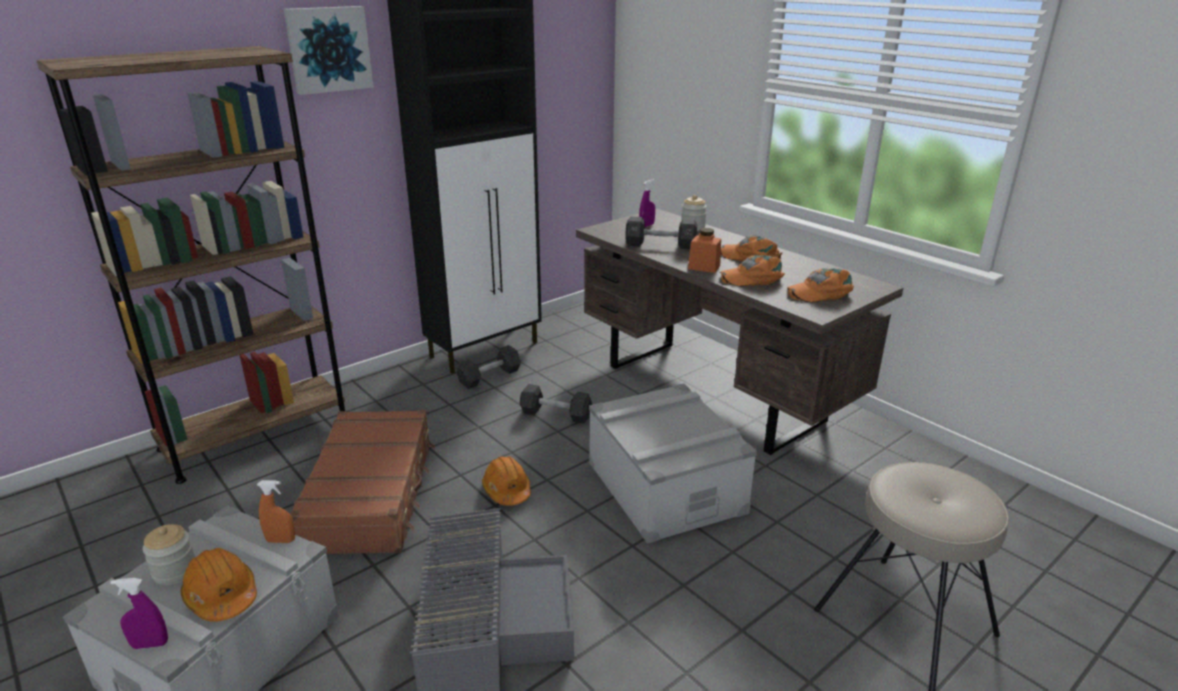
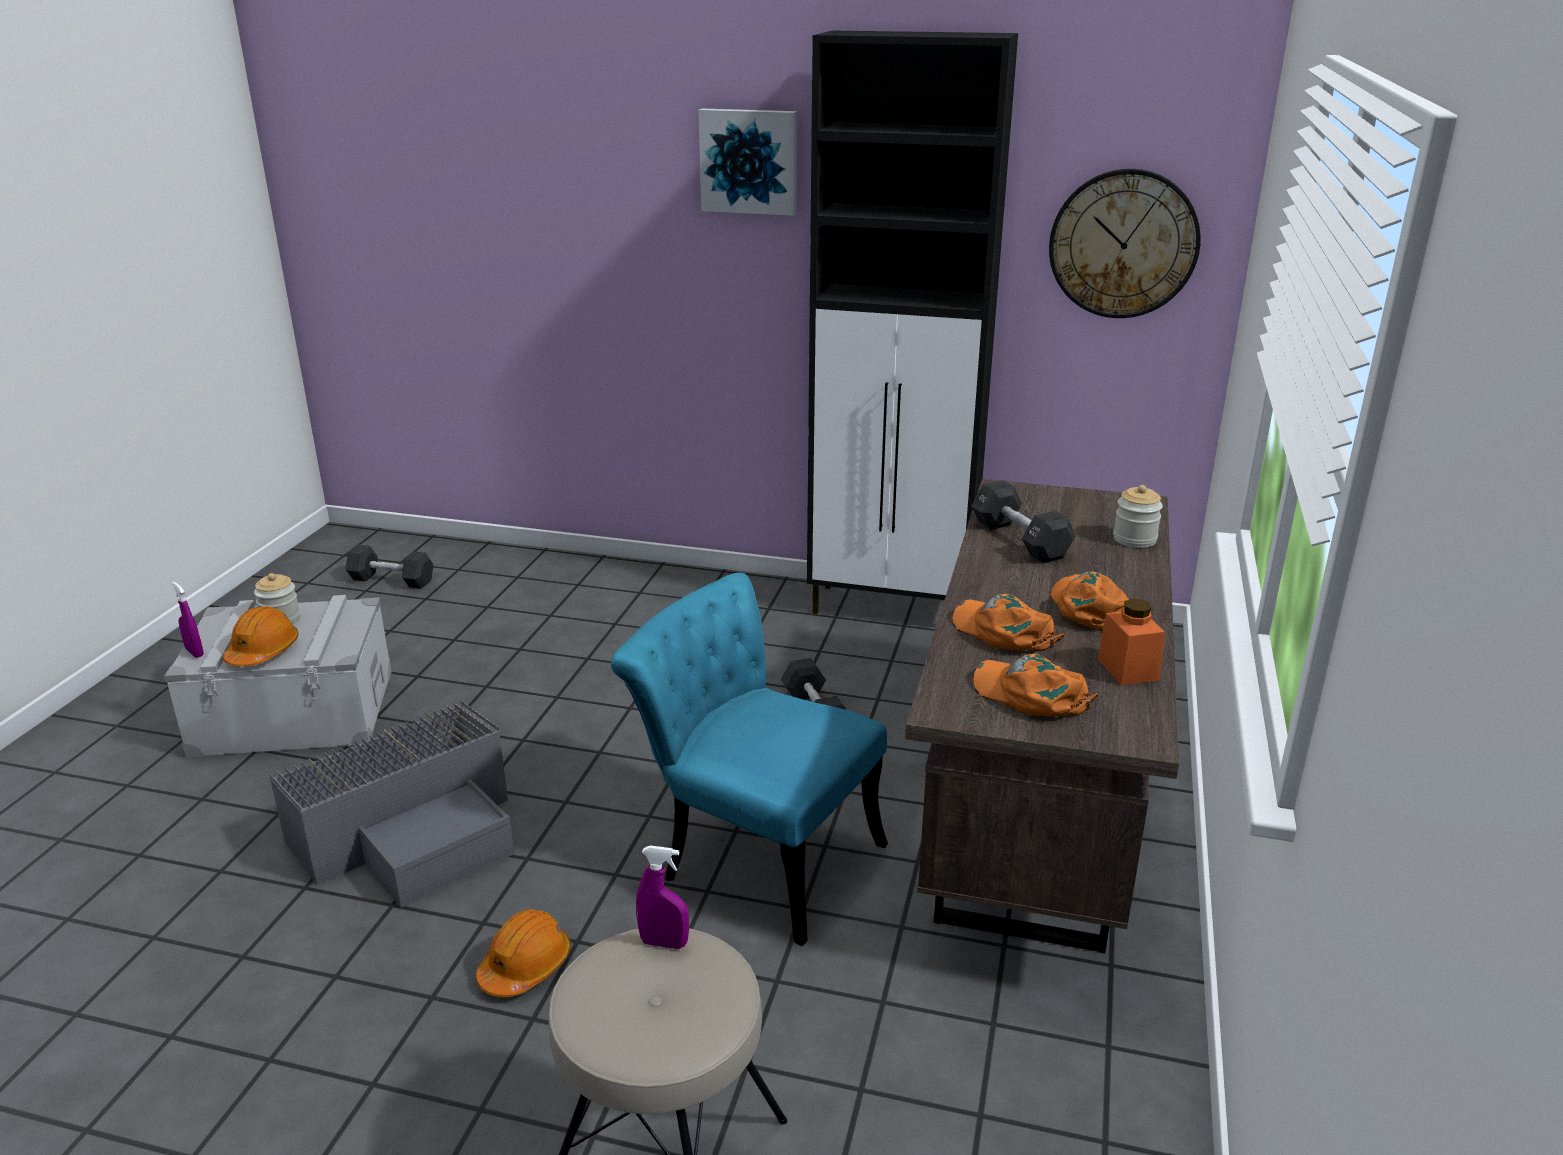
camera: 55 degrees right, 0 degrees up
brown bookcase [36,46,345,484] -> none
orange spray bottle [257,480,295,543] -> none
brown suitcase [290,410,435,554] -> none
black dumbbell [457,345,521,389] -> black dumbbell moved to [346,545,433,589]
orange hard hat [482,456,531,506] -> orange hard hat moved to [476,909,571,997]
grey storage box [589,384,757,544] -> turquoise chair [611,573,888,946]
purple spray bottle [639,179,655,227] -> purple spray bottle moved to [636,845,689,949]
orange jar [688,228,721,273] -> orange jar moved to [1097,599,1165,685]
none -> wall clock [1049,169,1201,318]

